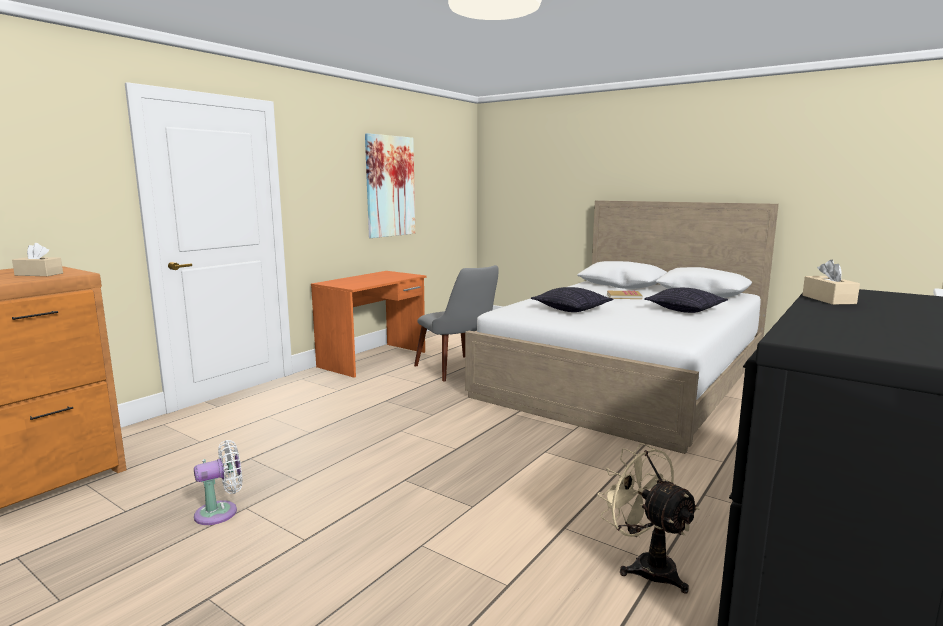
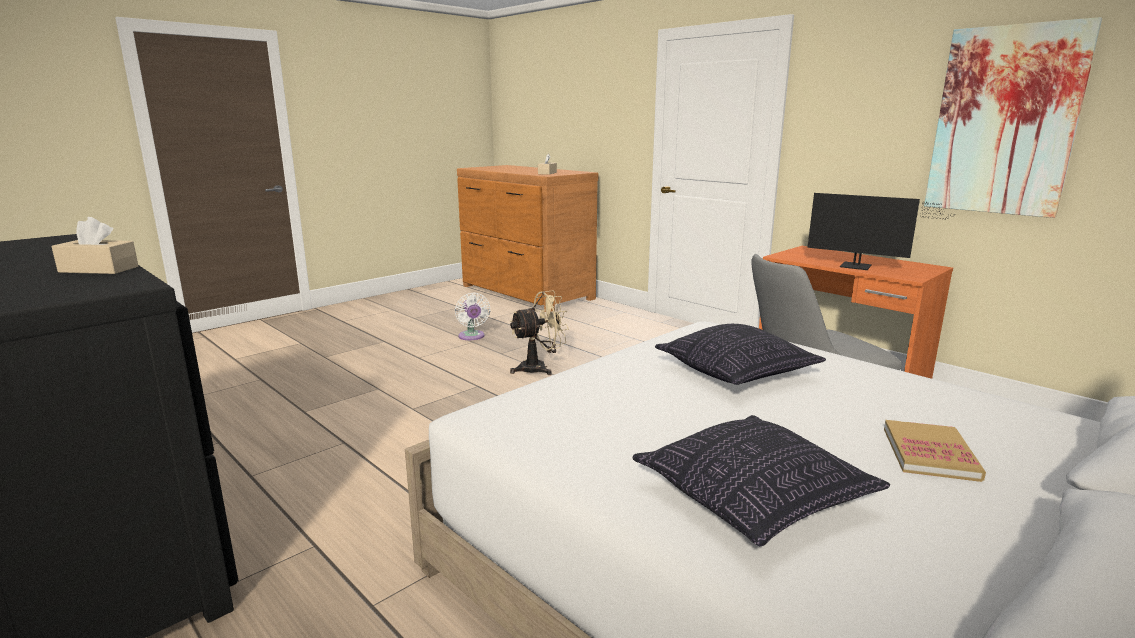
camera: 100 degrees right, 5 degrees up
beige fan [597,443,700,594] -> beige fan moved to [510,291,569,375]
none -> monitor [807,193,955,270]

